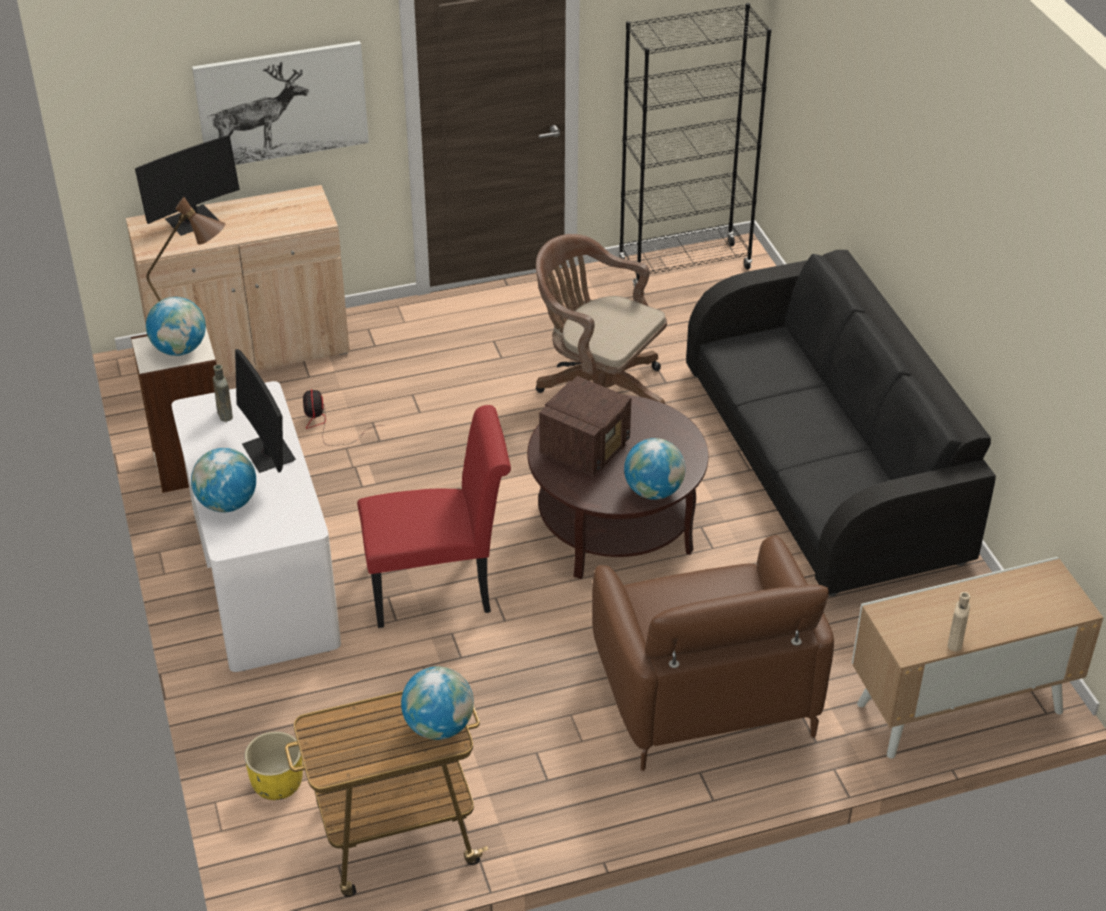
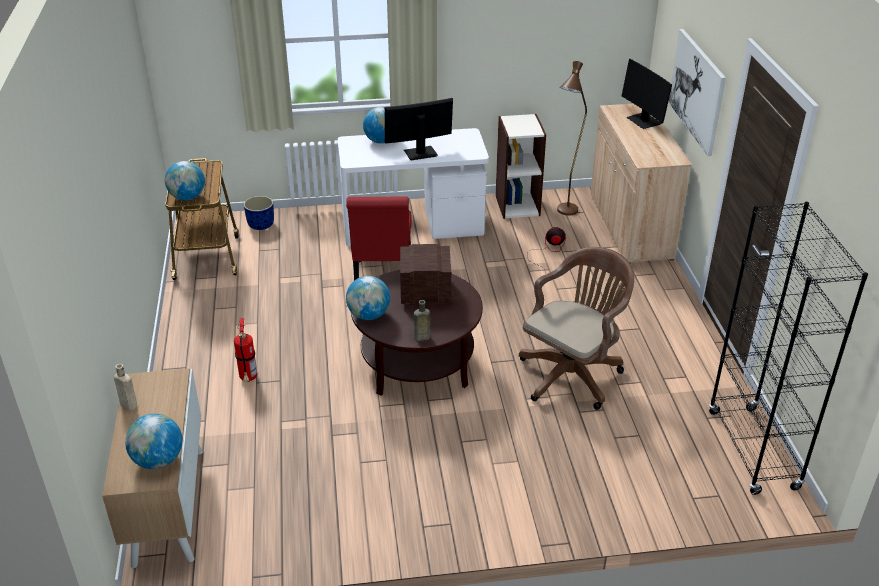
camera: 100 degrees right, 5 degrees down
globe [146,297,206,356] -> globe moved to [125,414,182,469]
brown bottle [213,364,233,422] -> brown bottle moved to [414,300,430,341]
yellow planter [244,731,303,800] -> blue planter [244,196,274,230]
radio [539,376,631,476] -> radio turned 135 degrees clockwise [400,244,451,305]
brown armchair [592,535,834,771] -> fire extinguisher [234,318,257,382]
black sofa [686,250,996,596] -> none

